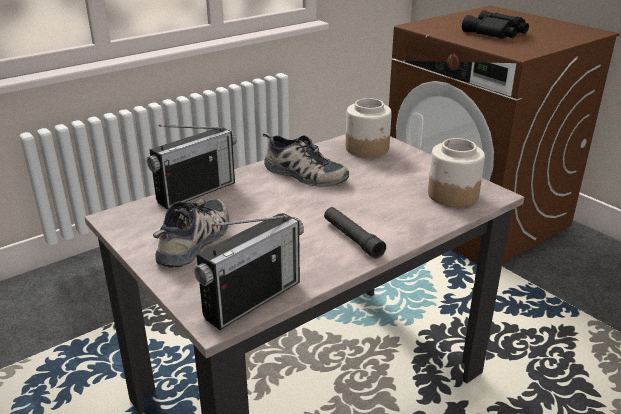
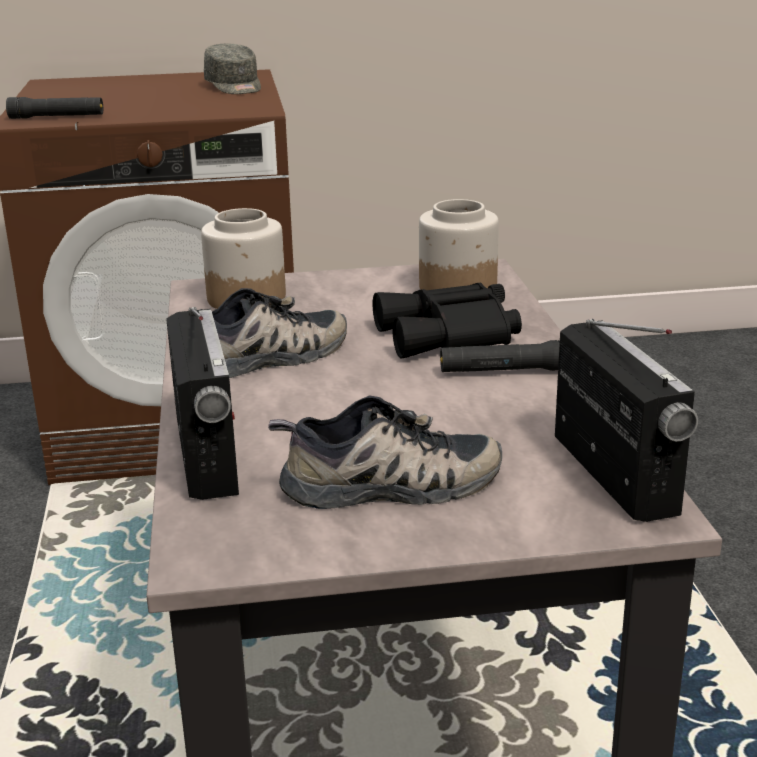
camera: 60 degrees left, 5 degrees down
shoe [153,199,229,268] -> shoe turned 120 degrees clockwise [268,395,502,509]
black binoculars [462,10,529,39] -> black binoculars moved to [373,283,522,358]
none -> black flashlight [6,97,103,119]
none -> grey cap [204,44,261,94]

